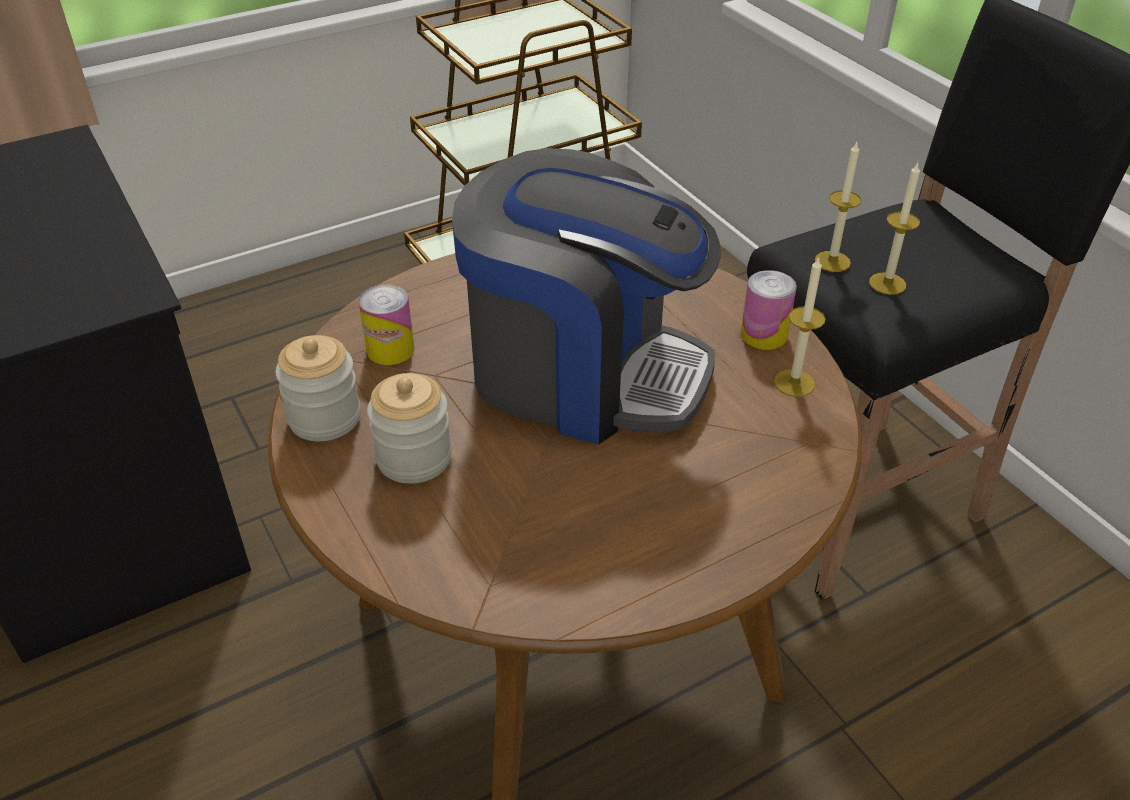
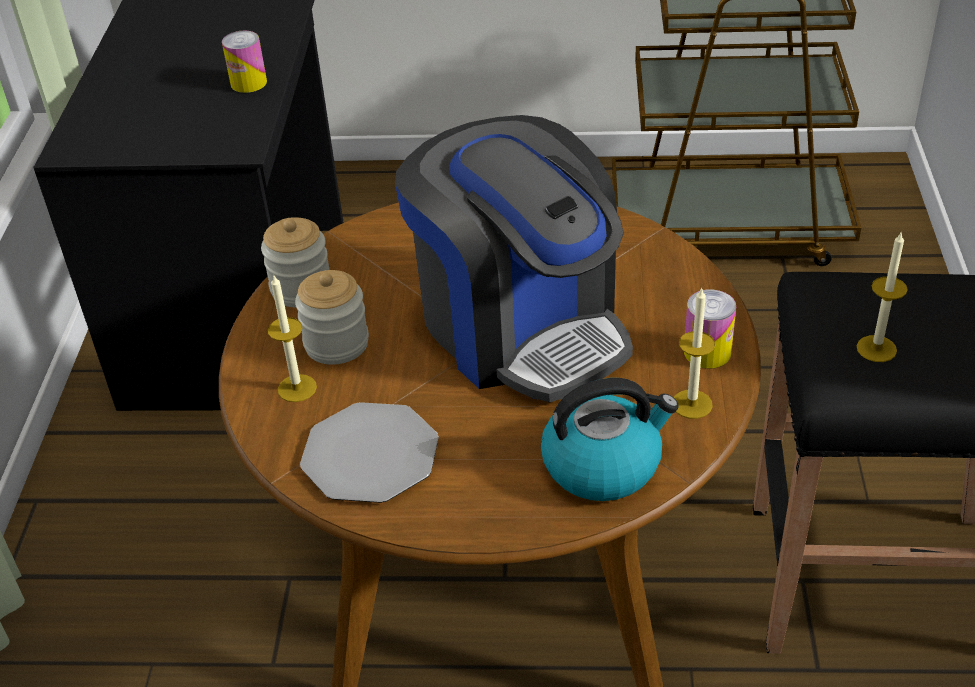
camera: 35 degrees right, 0 degrees up
can [359,284,414,365] -> can moved to [222,31,267,93]
candle [814,142,862,272] -> candle moved to [268,276,317,402]
none -> plate [300,402,439,503]
none -> kettle [541,378,679,501]

